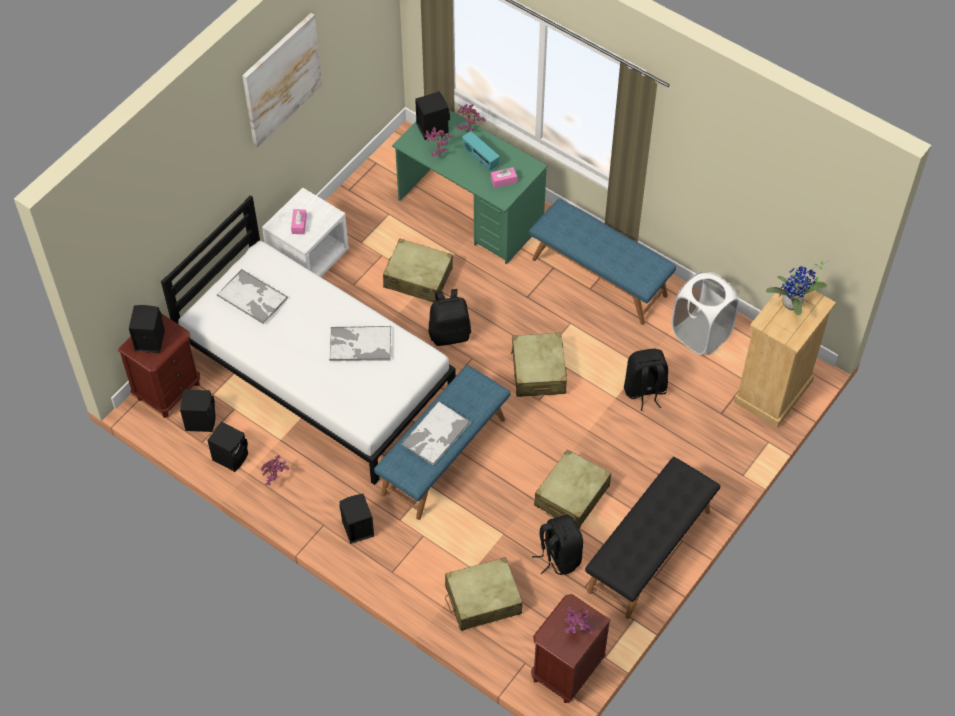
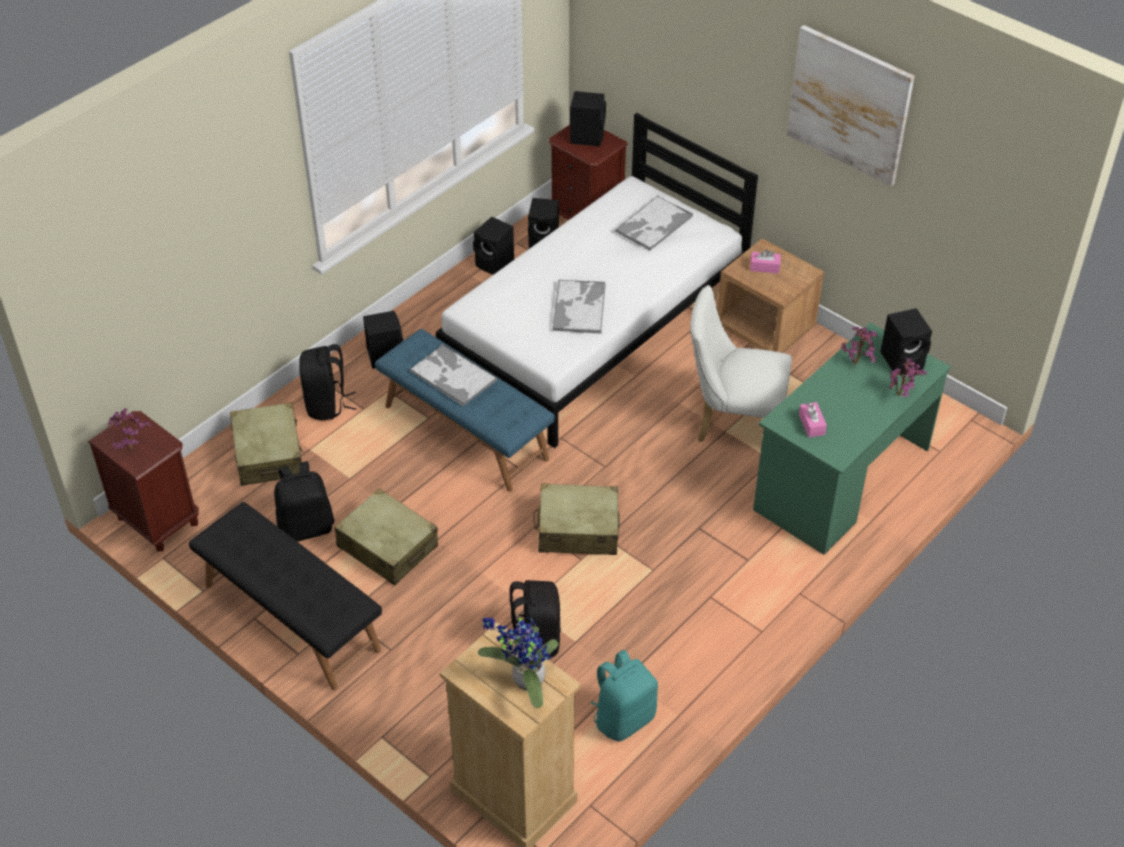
camera: 95 degrees right, 10 degrees down
potted plant [261,455,289,486] -> none
white nightstand [262,187,349,277] -> brown nightstand [717,239,824,353]
beige suitcase [383,239,453,303] -> white chair [690,285,792,442]
black backpack [429,289,471,346] -> black backpack moved to [299,344,357,420]
radio [462,131,500,171] -> none
blue bench [529,199,676,325] -> none
white laundry basket [671,272,739,355] -> turquoise backpack [590,650,658,742]

